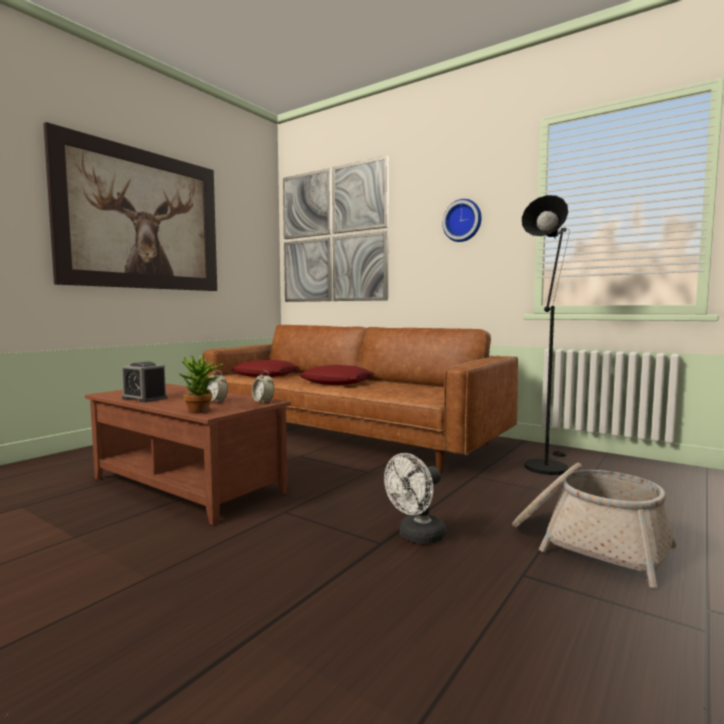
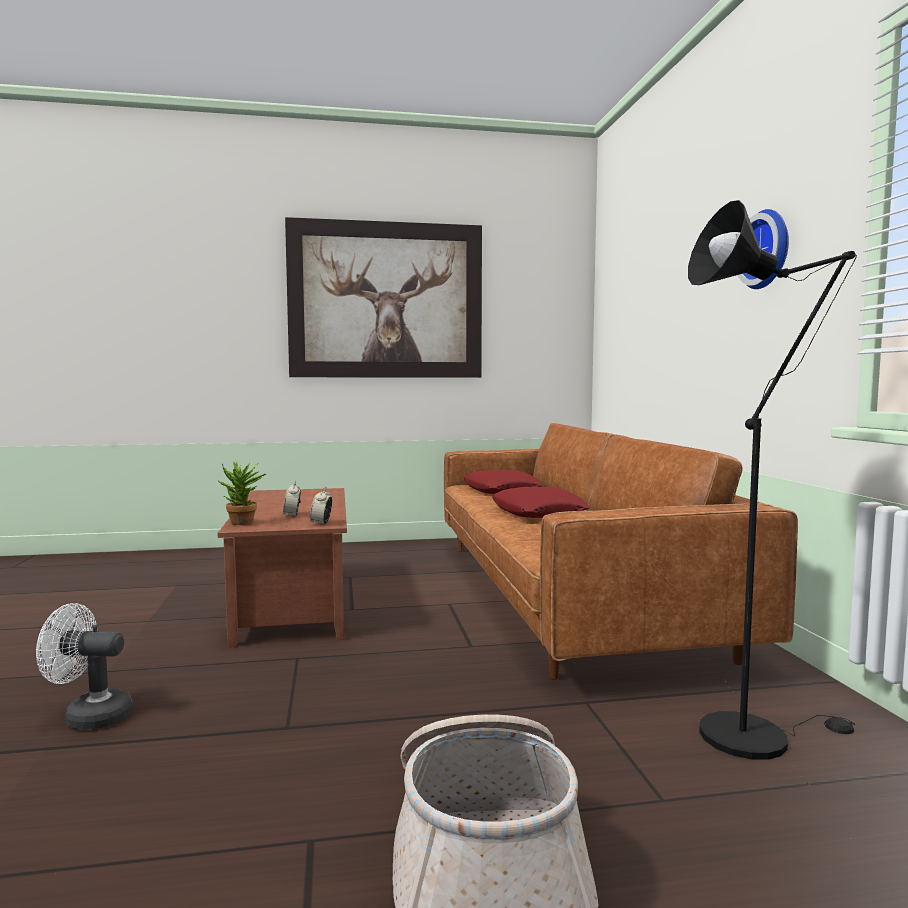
camera: 45 degrees right, 0 degrees up
alarm clock [121,362,167,403] -> none
picture [283,156,389,302] -> none
white fan [384,453,446,544] -> white fan moved to [36,603,133,729]

